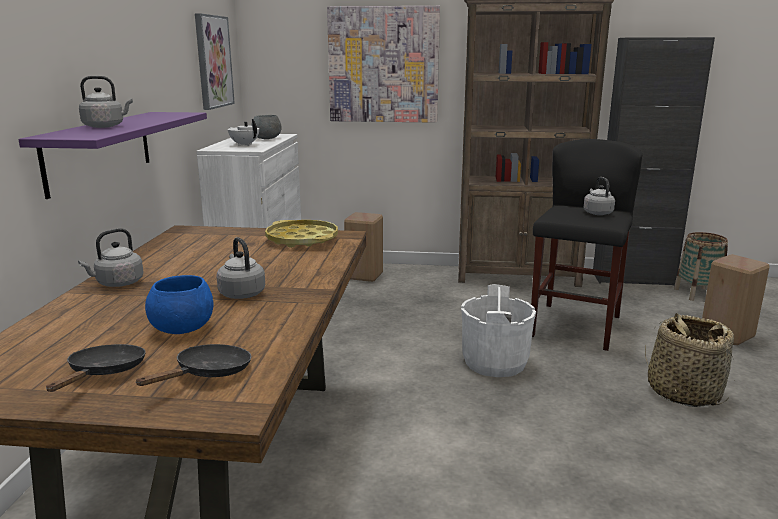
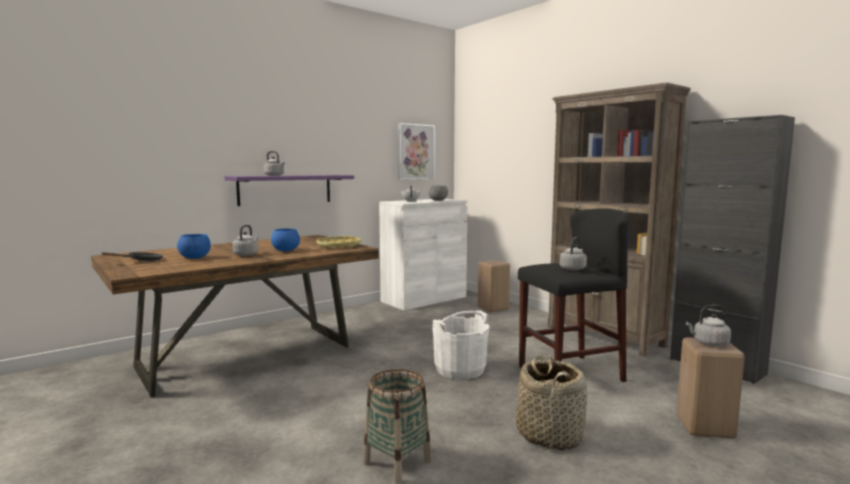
camera: 45 degrees right, 10 degrees down
grey kettle [78,228,143,287] -> grey kettle moved to [686,305,731,346]
black frying pan [135,344,251,386] -> none
picture [327,6,440,123] -> none
basket [674,232,728,301] -> basket moved to [363,369,431,483]
none -> blue bowl [271,228,300,251]

